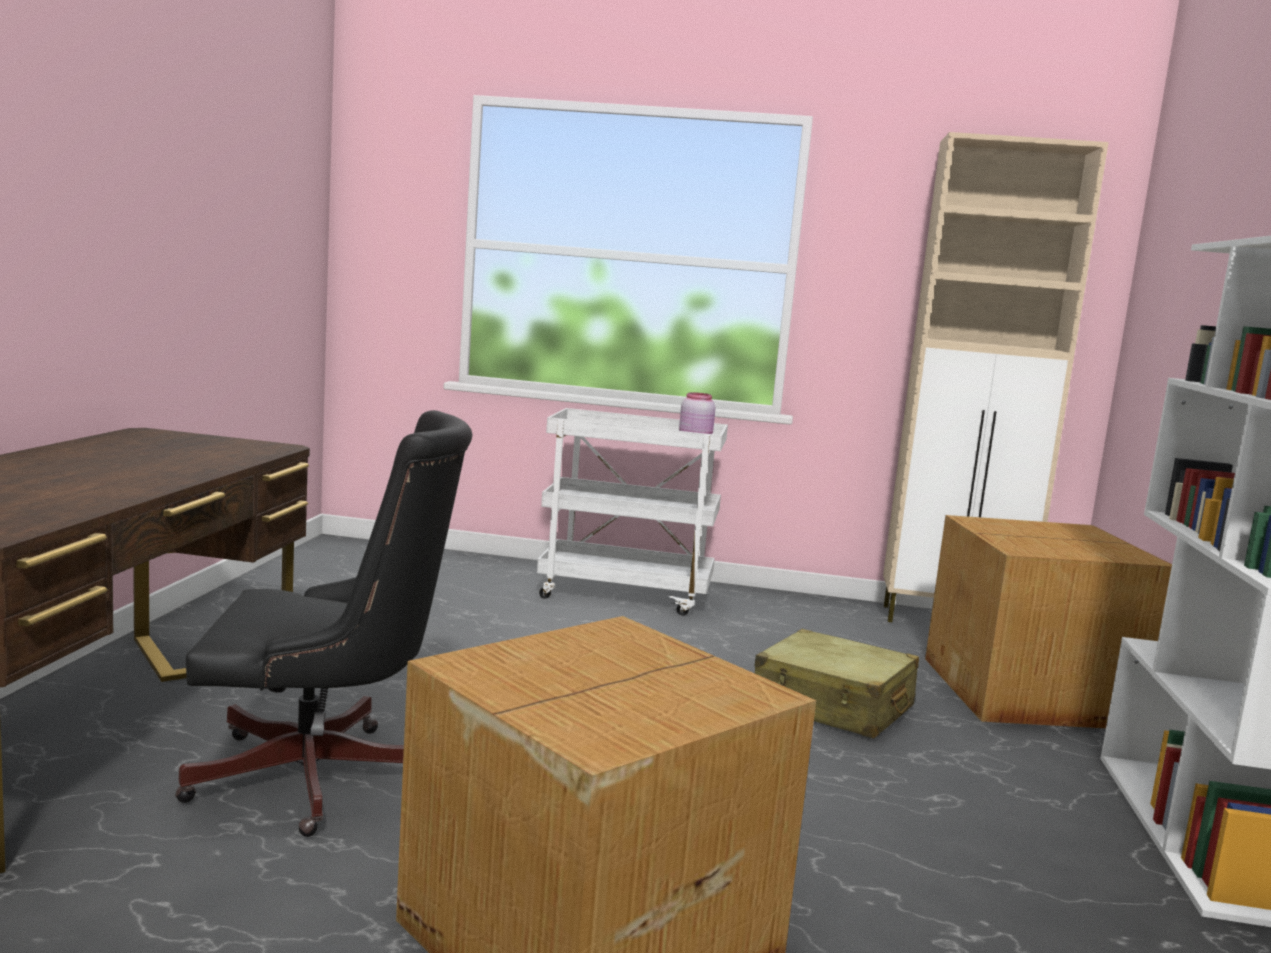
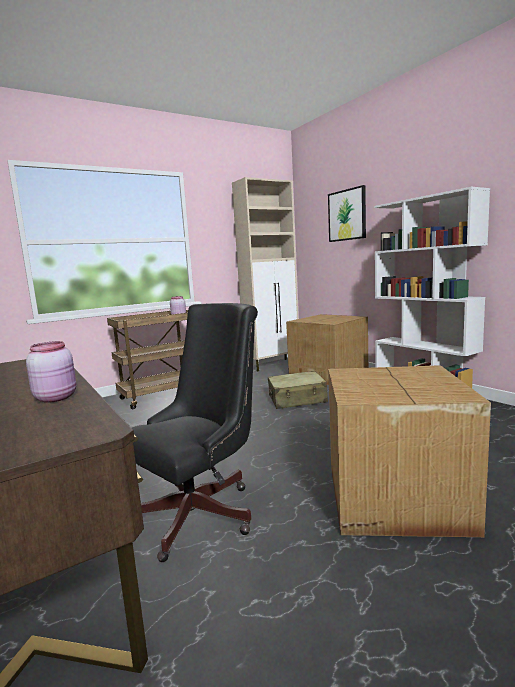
camera: 40 degrees left, 0 degrees up
white cart [537,408,728,616] -> brown cart [107,310,188,409]
none -> pink jar [26,341,76,403]
none -> picture [328,185,366,242]

